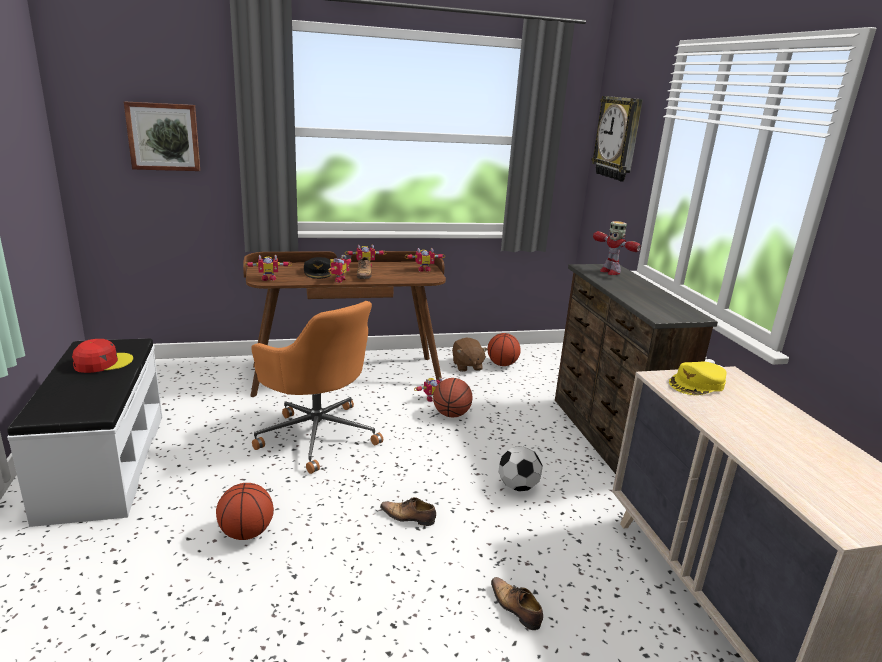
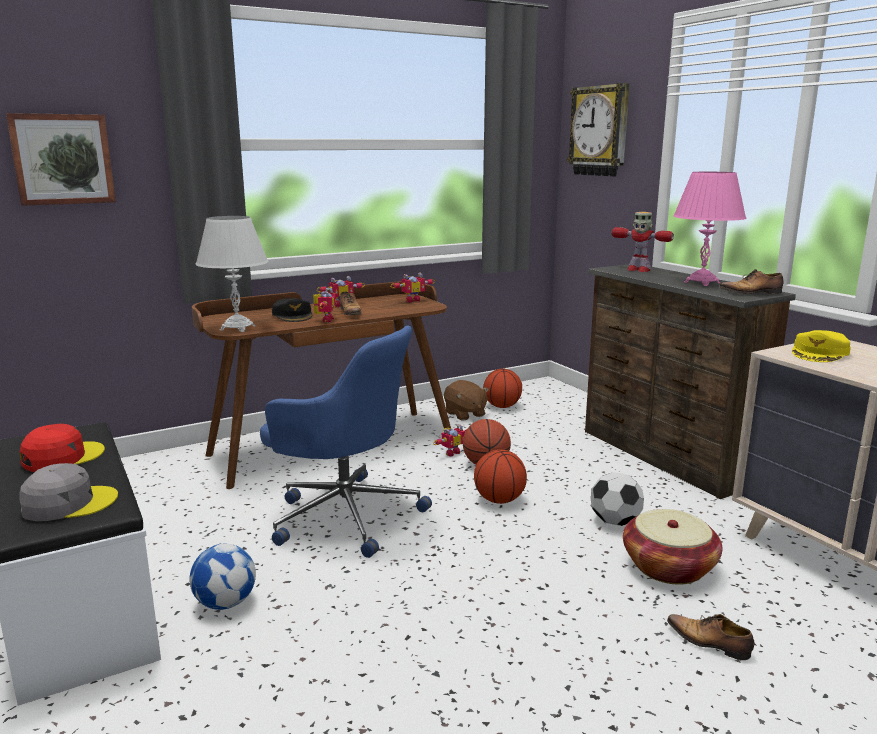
camera: 15 degrees left, 5 degrees down
basketball [216,483,274,540] -> basketball moved to [474,449,527,504]
toy robot [244,255,292,281] -> white table lamp [196,216,268,332]
orange office chair [251,301,383,474] -> blue office chair [260,326,432,558]
shoe [380,497,436,526] -> shoe moved to [719,269,784,294]
none -> grey cap [19,463,118,521]
none -> football [189,544,256,610]
none -> basket [623,509,722,584]
none -> pink table lamp [673,172,746,286]

